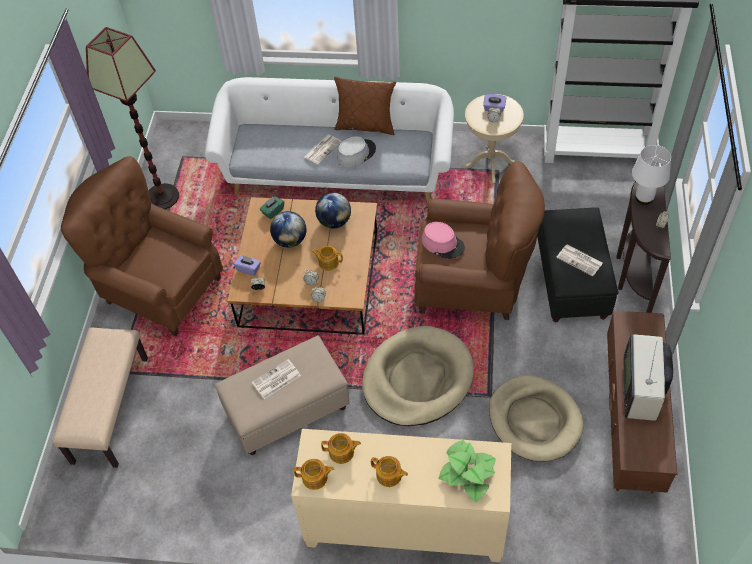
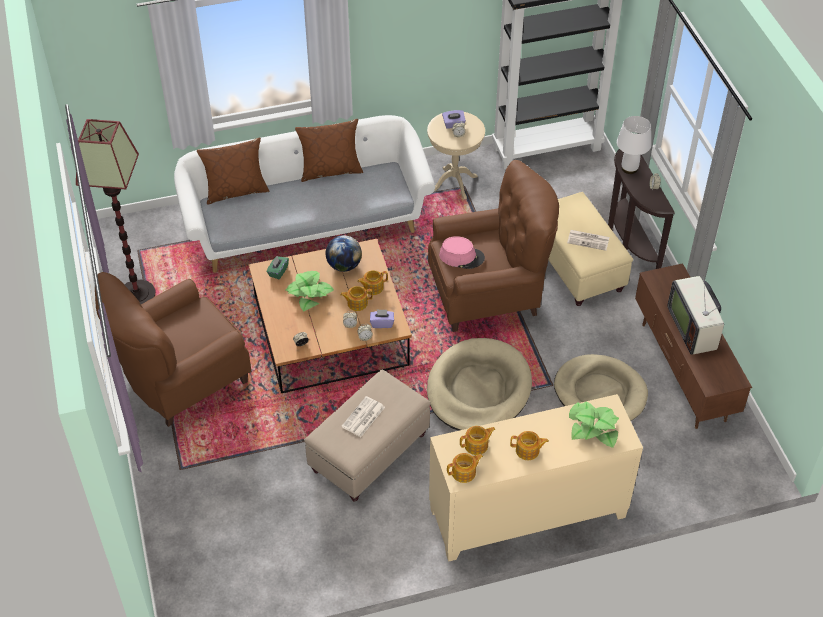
camera: 25 degrees left, 5 degrees down
beige bench [53,327,148,468] -> none
brown armchair [61,156,223,337] -> brown armchair turned 45 degrees counterclockwise [95,272,252,427]
purple tissue box [234,255,261,276] -> purple tissue box moved to [370,309,394,328]
globe [270,211,306,248] -> potted plant [286,271,334,312]
newspaper [304,135,342,165] -> none
grey hat [337,136,376,167] -> none
black ottoman [537,207,618,322] -> beige ottoman [548,192,633,306]
none -> brown pillow [197,137,269,205]
none -> teapot [357,270,388,295]

